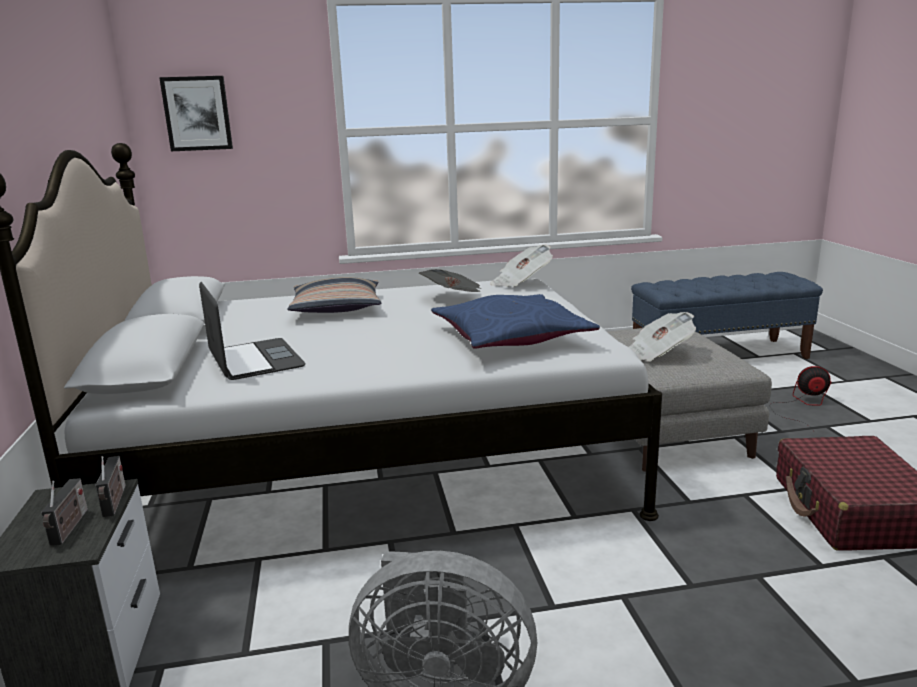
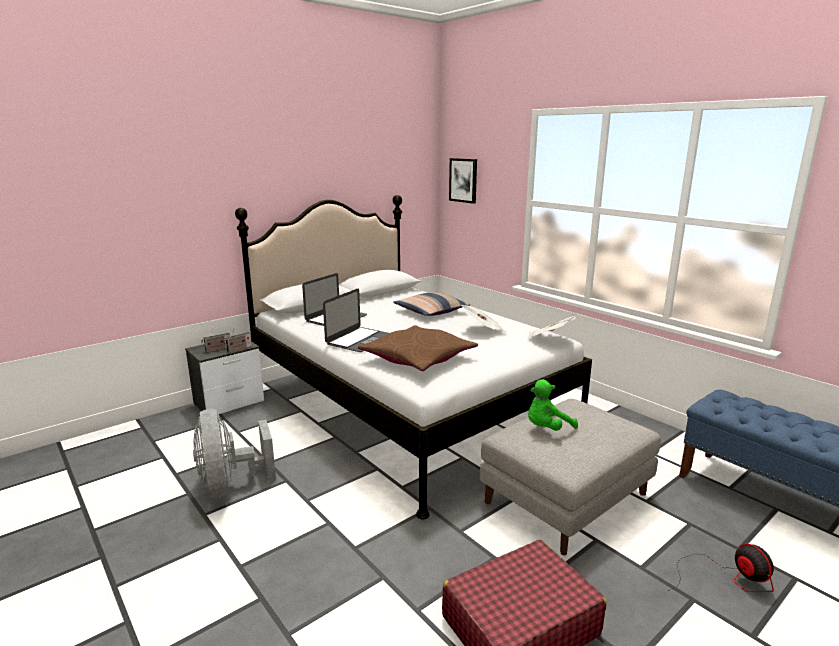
camera: 60 degrees right, 0 degrees up
blue pillow [431,294,600,349] -> brown pillow [358,325,478,371]
newspaper [629,312,696,362] -> green plush toy [528,379,578,431]
none -> laptop [323,289,389,352]

